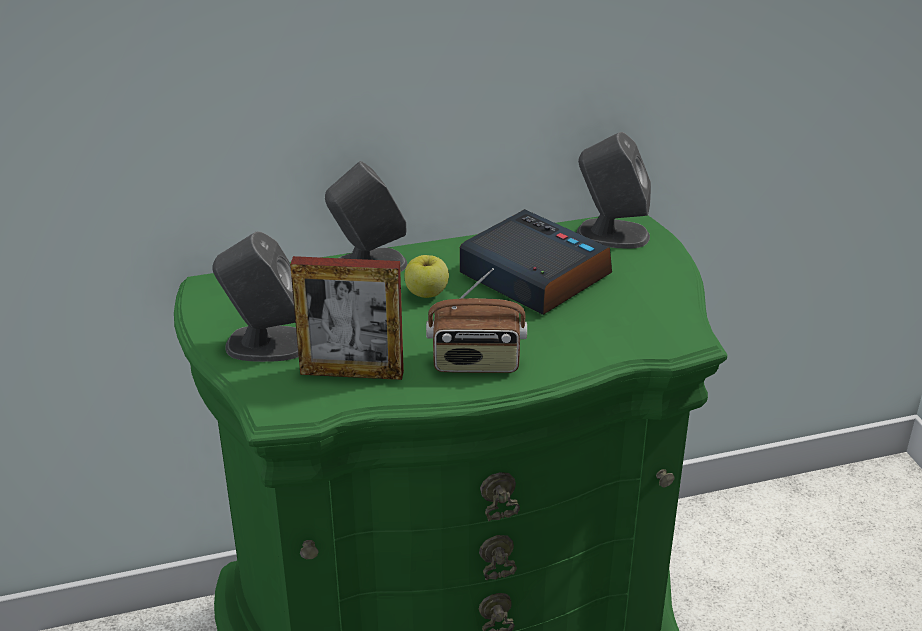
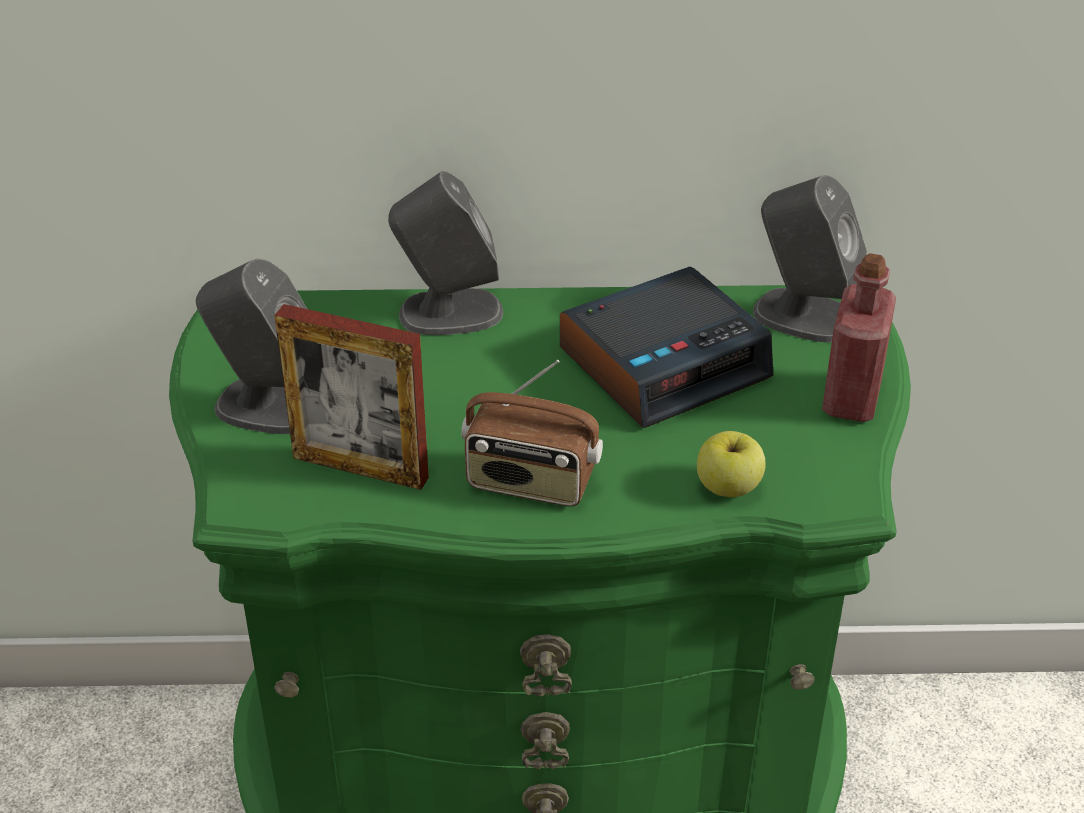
camera: 15 degrees right, 5 degrees up
apple [405,255,449,298] -> apple moved to [697,431,766,497]
alarm clock [460,209,612,315] -> alarm clock turned 90 degrees clockwise [560,266,773,428]
none -> red bottle [822,253,896,422]

